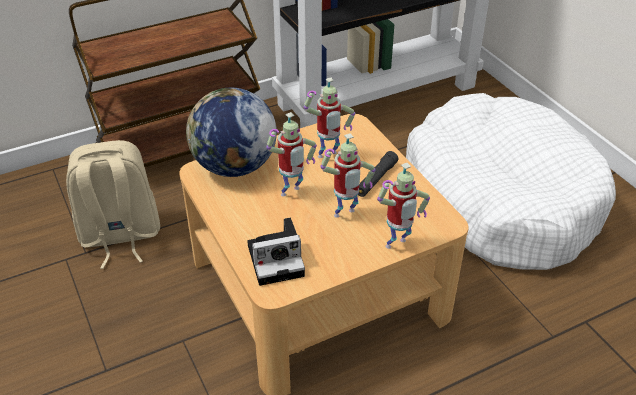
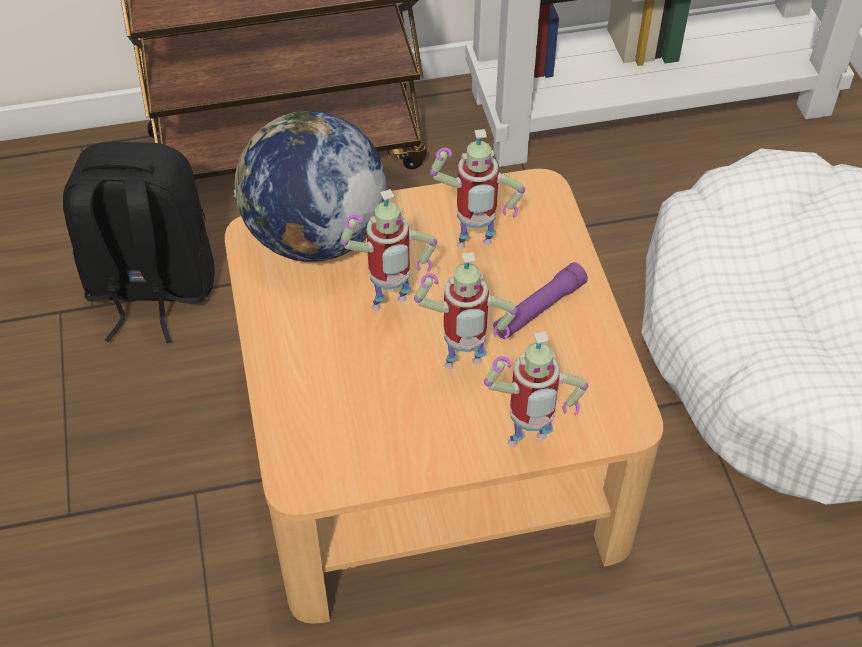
camera: 15 degrees right, 10 degrees up
beige backpack [66,140,160,269] -> black backpack [63,142,215,343]
camera [247,218,305,286] -> none
black flashlight [358,151,398,197] -> purple flashlight [493,262,588,339]

